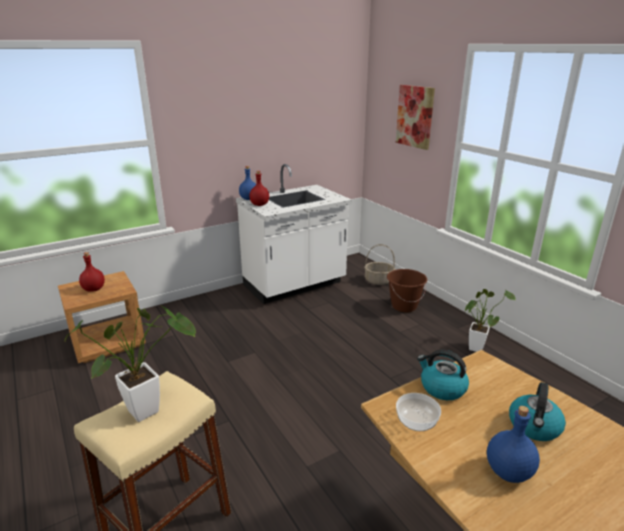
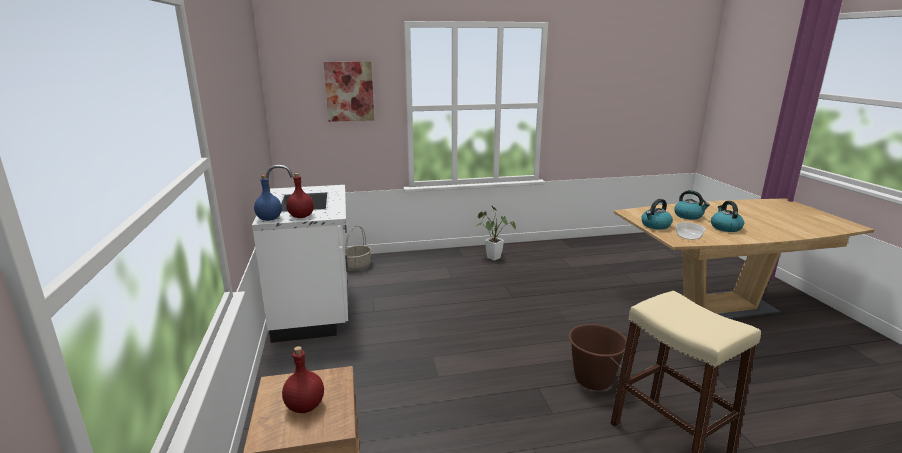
camera: 70 degrees left, 5 degrees down
potted plant [64,305,196,422] -> none
brown bucket [387,269,427,312] -> brown bucket moved to [569,324,627,390]
blue bottle [487,406,540,483] -> kettle [711,201,744,232]

